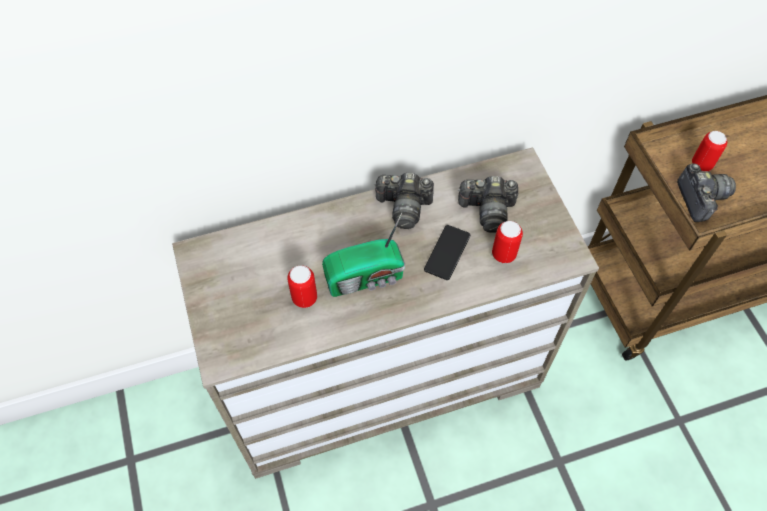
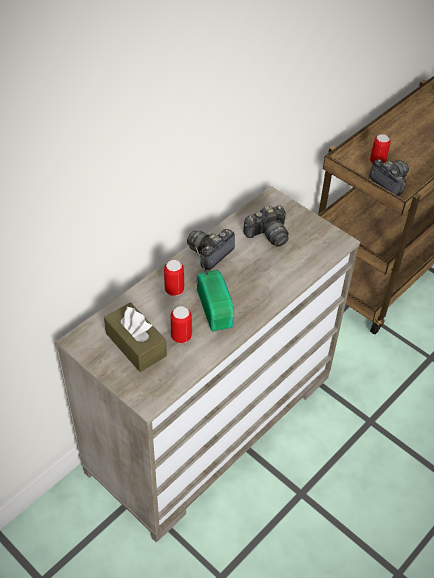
camera: 30 degrees left, 10 degrees down
radio [322,213,405,297] -> radio turned 60 degrees counterclockwise [195,246,234,331]
camera [374,173,434,229] -> camera turned 150 degrees clockwise [187,229,235,270]
phone [424,225,471,280] -> none
can [492,221,523,264] -> can moved to [164,260,184,296]
none -> brown tissue box [104,302,167,372]

